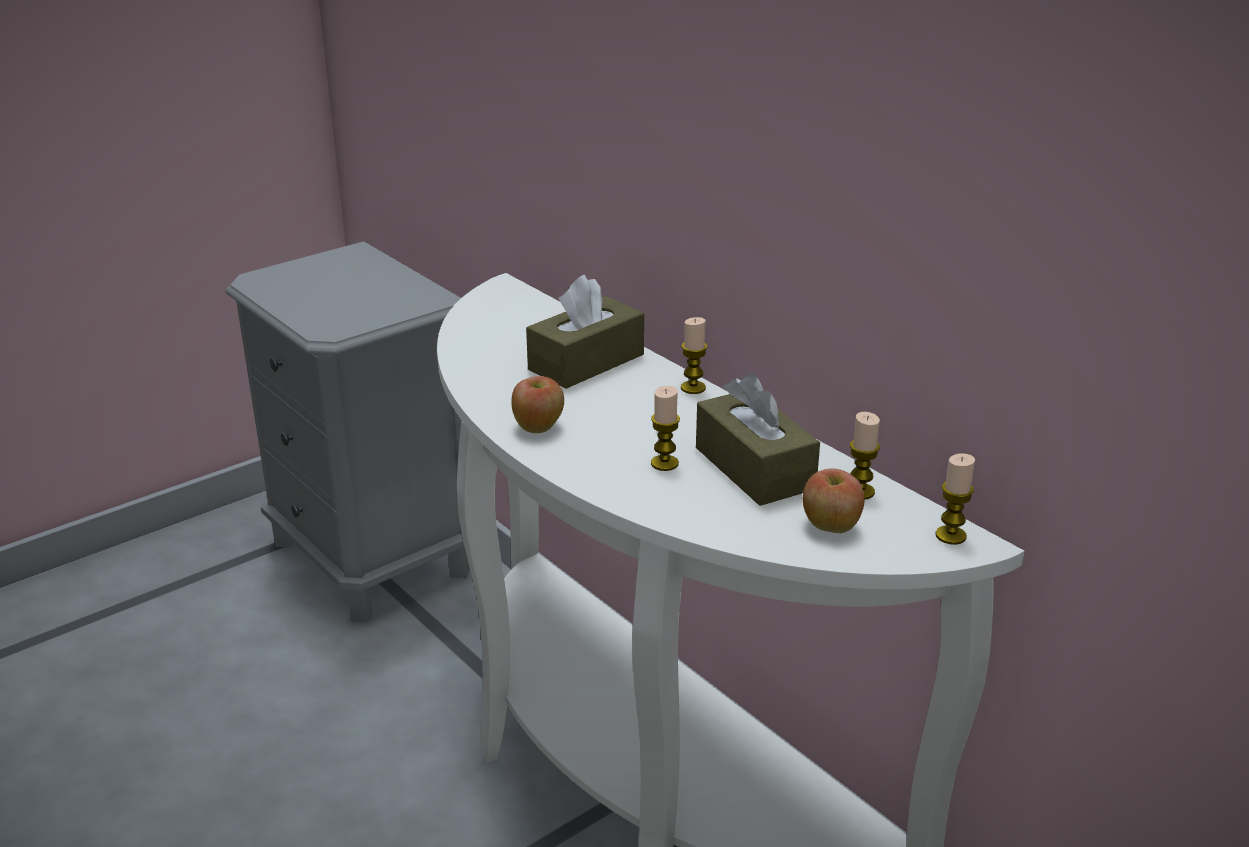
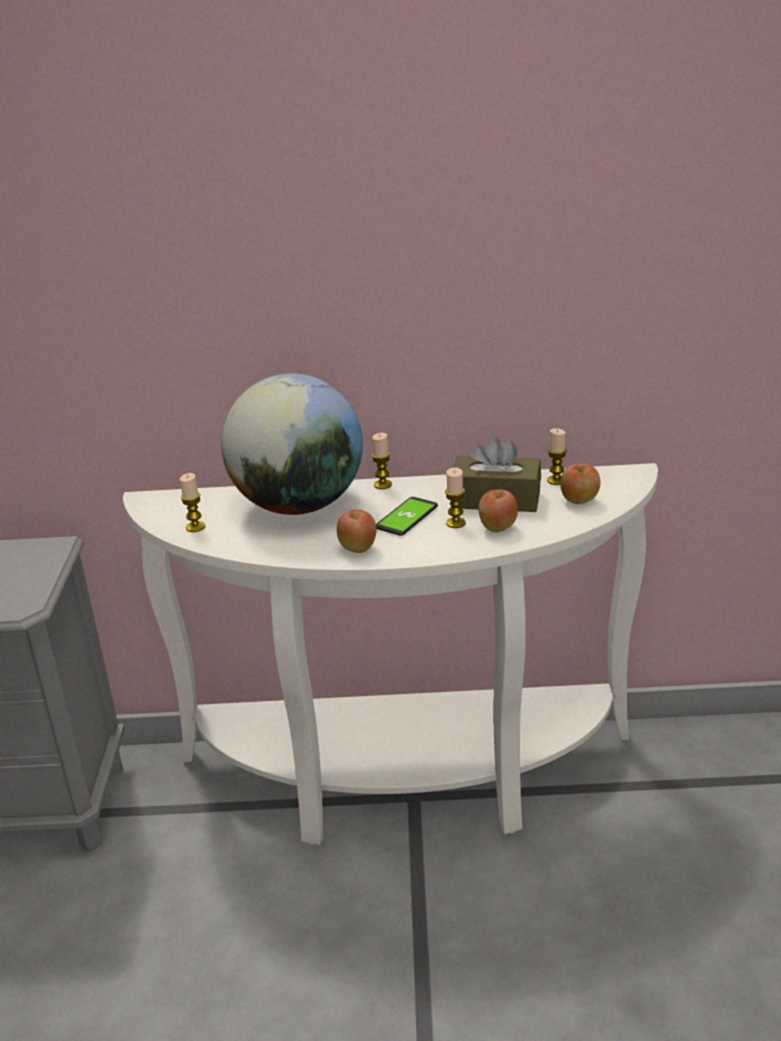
camera: 50 degrees left, 0 degrees up
brown tissue box [526,275,644,389] -> globe [221,373,363,515]
candle [936,453,975,545] -> candle moved to [180,473,205,532]
none -> phone [376,497,438,536]
none -> apple [478,489,518,532]

